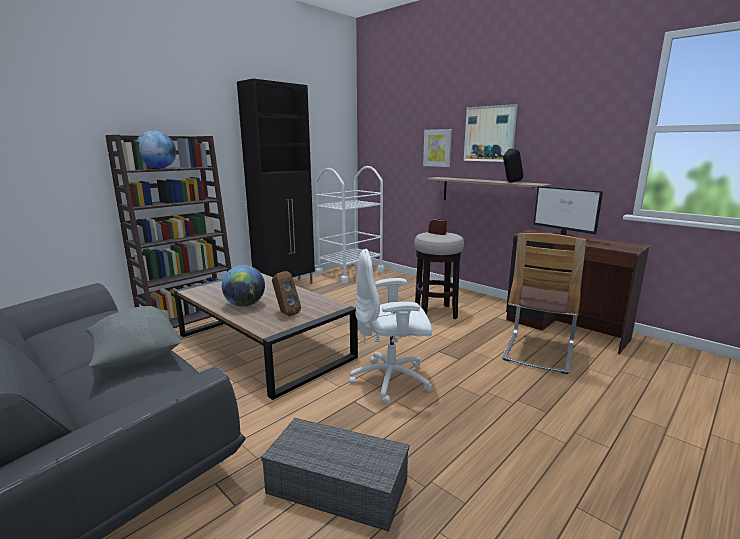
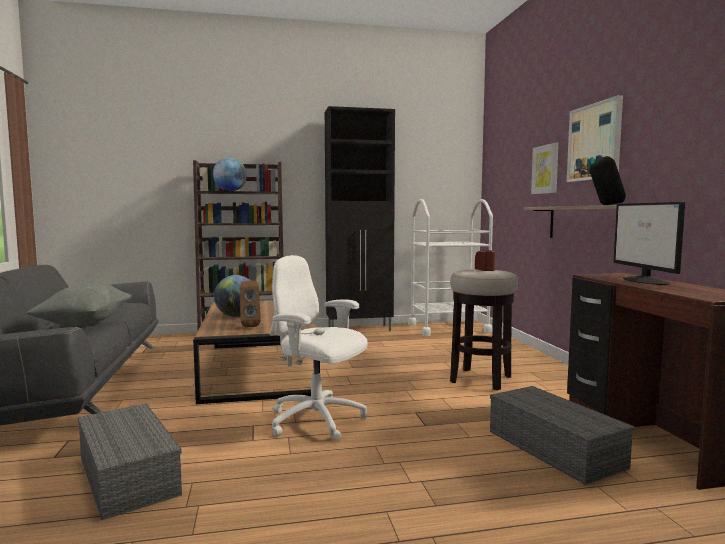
camera: 35 degrees right, 10 degrees down
chair [502,233,586,374] -> grey storage box [490,386,635,485]

